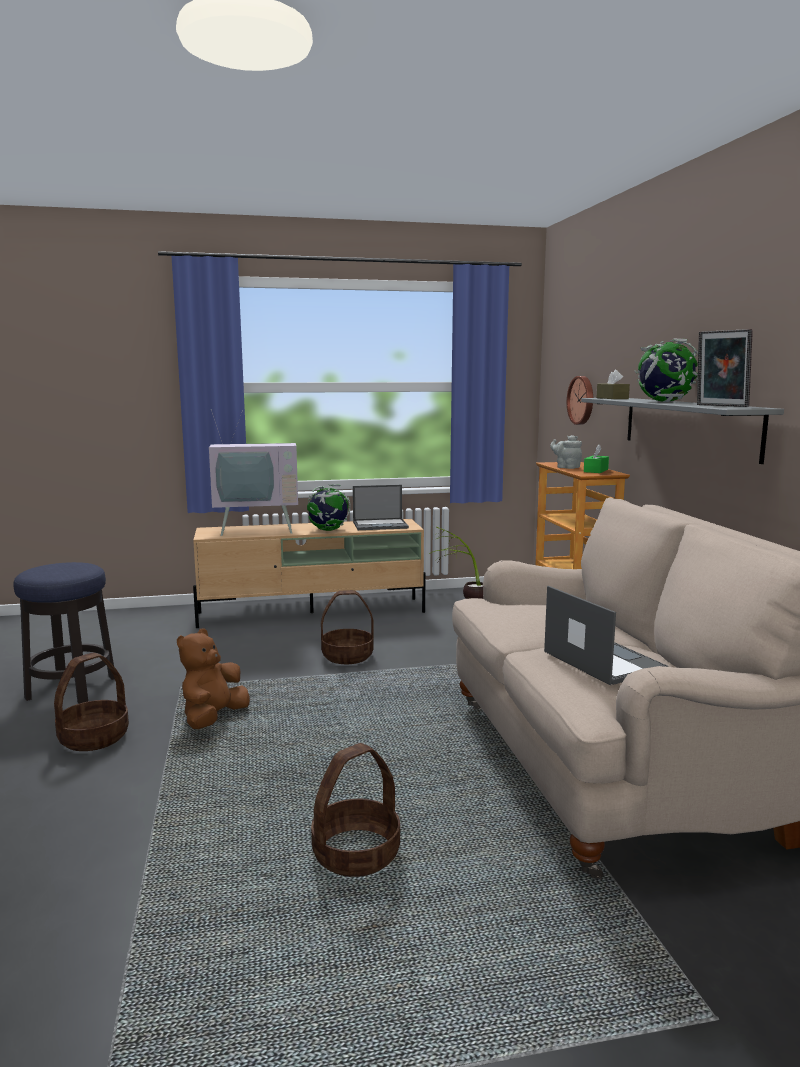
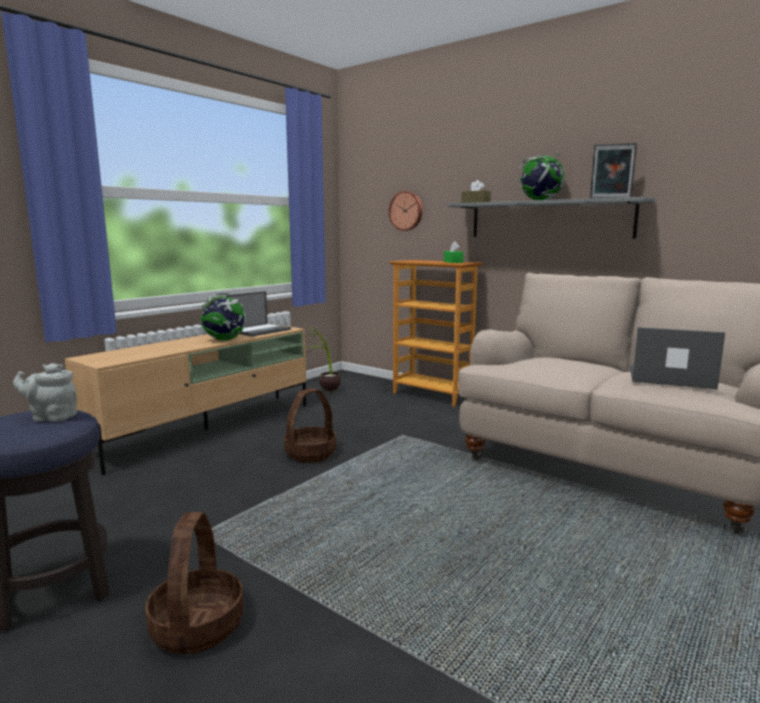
camera: 40 degrees left, 0 degrees up
brown plush toy [177,628,250,729] -> none
television [209,409,298,536] -> none
basket [311,743,400,877] -> none
grey teapot [550,435,582,469] -> grey teapot moved to [13,363,77,422]

